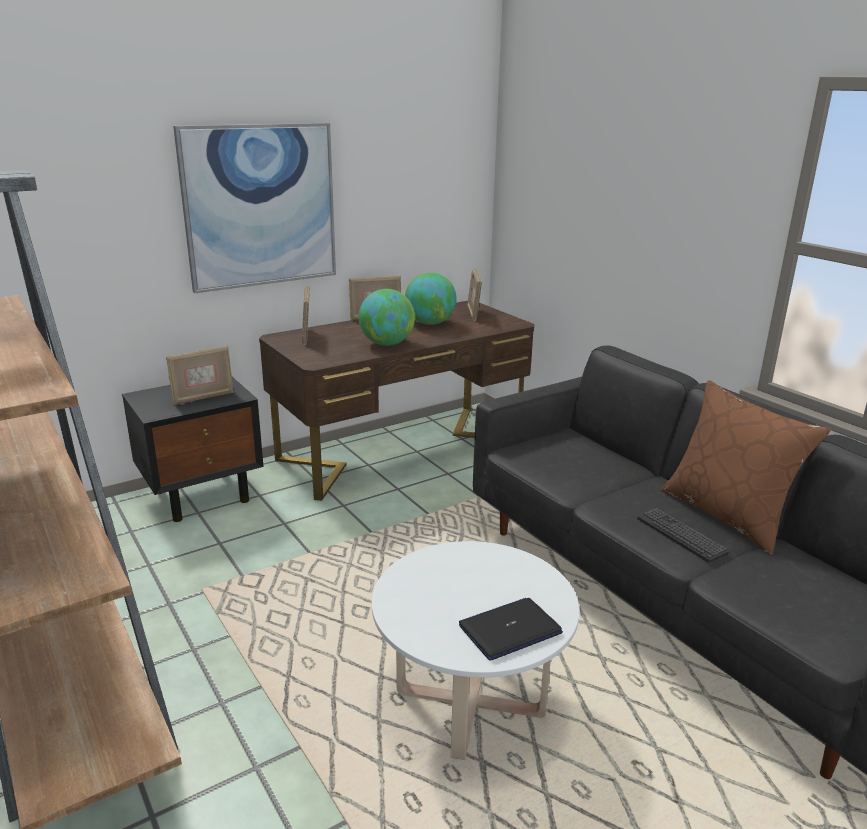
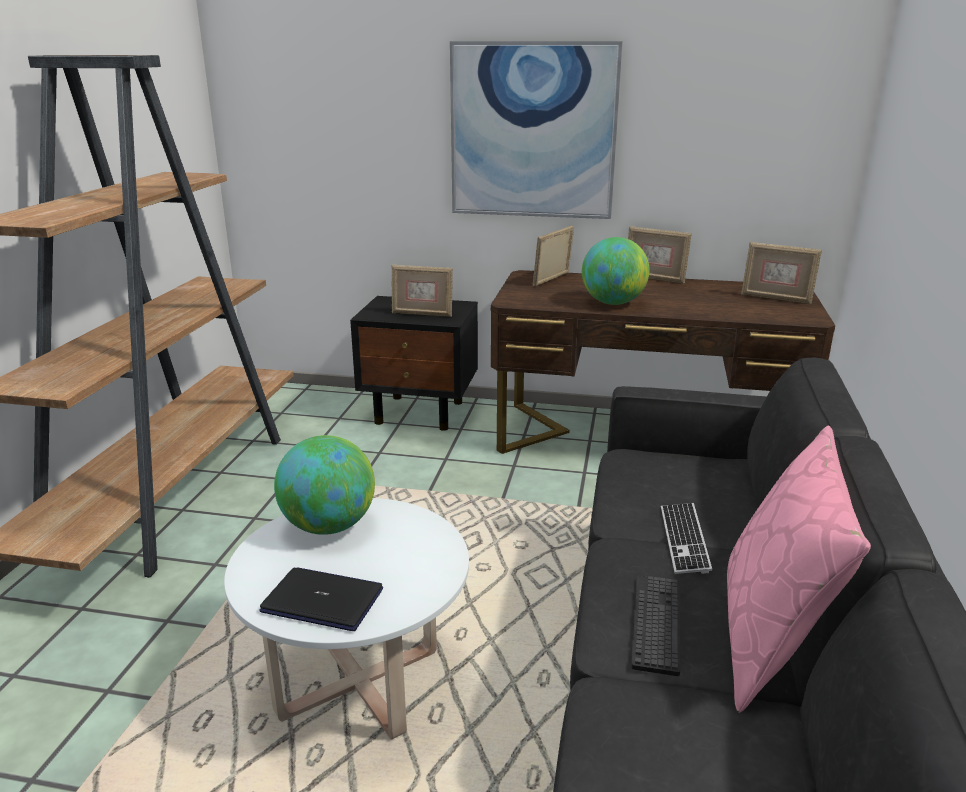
camera: 45 degrees right, 0 degrees up
globe [405,272,457,325] -> globe moved to [274,435,375,535]
picture frame [467,269,482,322] -> picture frame turned 105 degrees counterclockwise [741,242,822,304]
brown pillow [661,380,831,555] -> pink pillow [727,426,871,713]
none -> keyboard [661,503,712,574]

